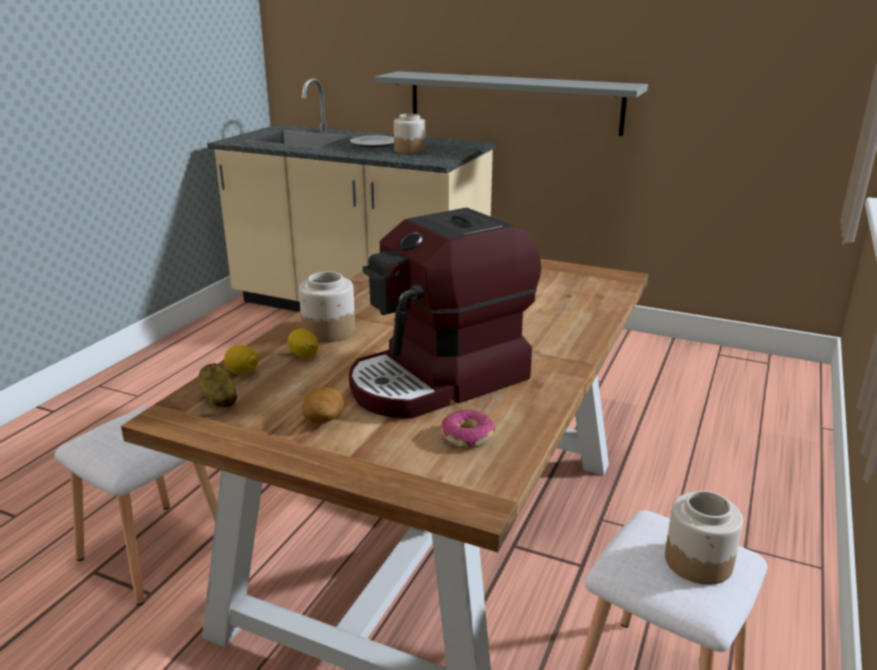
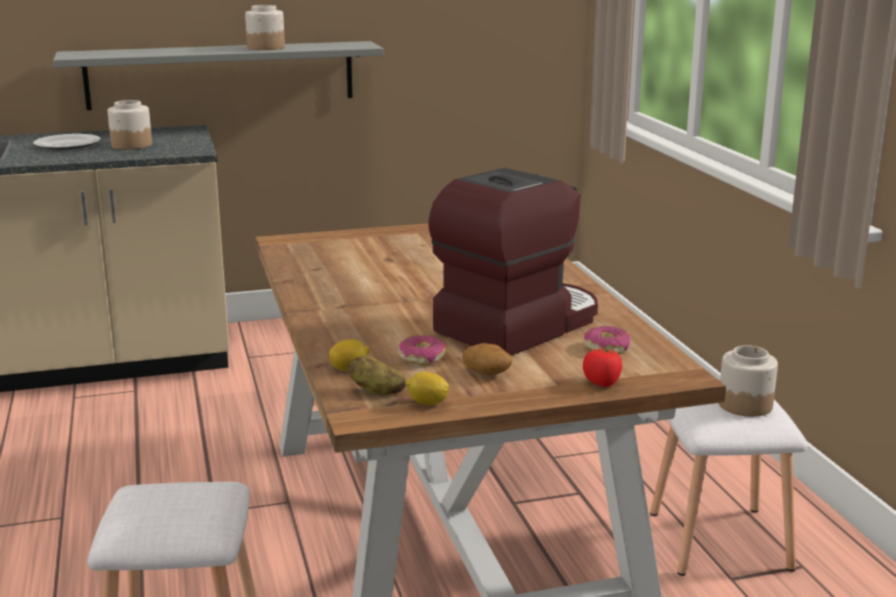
camera: 40 degrees left, 5 degrees down
lemon [288,328,318,358] -> lemon moved to [405,372,450,405]
jar [299,272,355,342] -> jar moved to [245,5,285,50]
coffee machine [349,207,541,418] -> coffee machine turned 150 degrees counterclockwise [428,168,598,356]
none -> donut [399,335,446,366]
none -> tomato [583,347,622,387]

